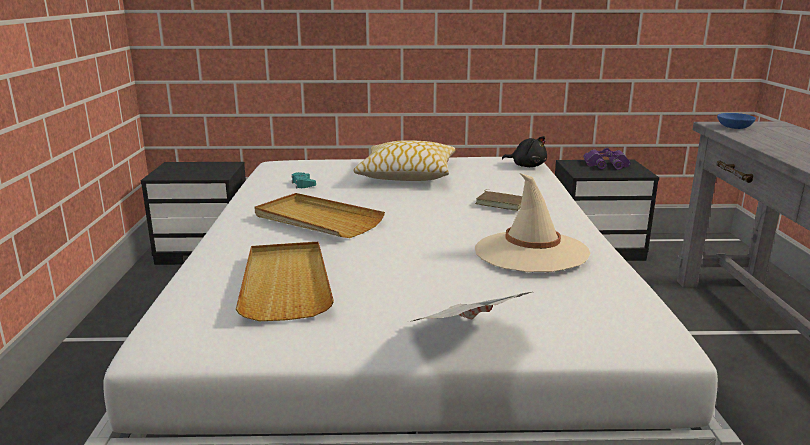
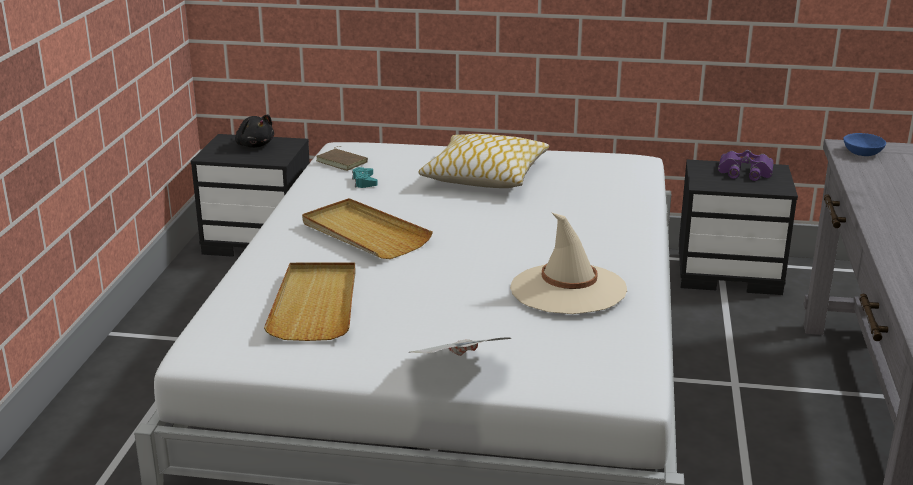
camera: 10 degrees right, 5 degrees up
brown book [475,189,522,211] -> brown book moved to [316,146,368,171]
black plush toy [502,136,547,167] -> black plush toy moved to [235,114,274,148]

